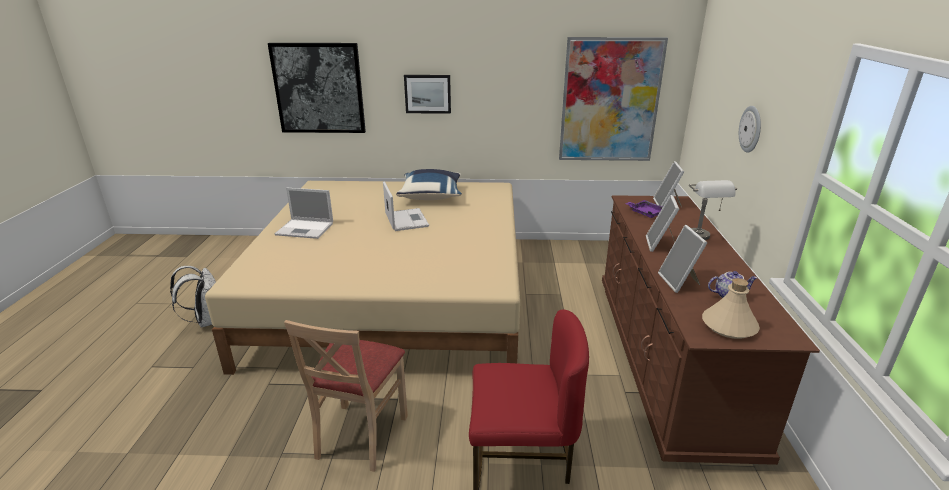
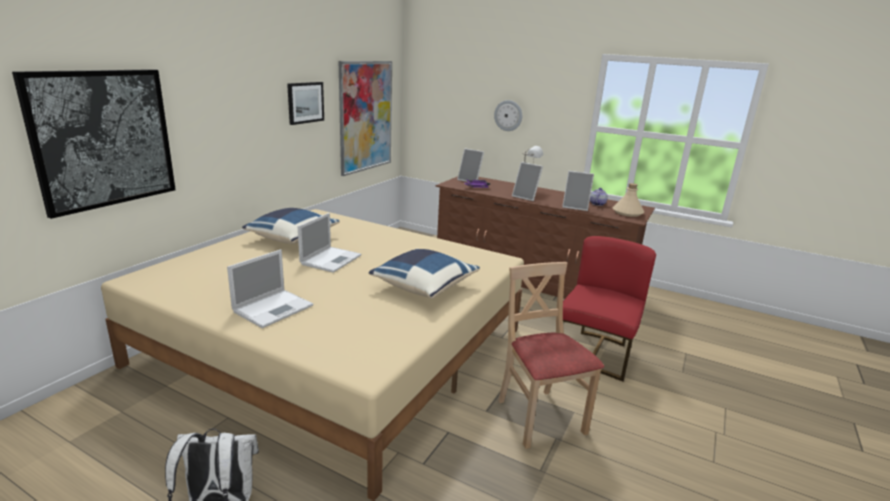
camera: 65 degrees left, 5 degrees down
beige chair [284,320,408,472] -> beige chair turned 150 degrees counterclockwise [498,262,604,449]
laptop [383,181,429,231] -> laptop turned 105 degrees clockwise [298,213,361,273]
picture [404,75,451,114] -> picture moved to [287,82,324,125]
none -> blue pillow [369,249,480,299]

